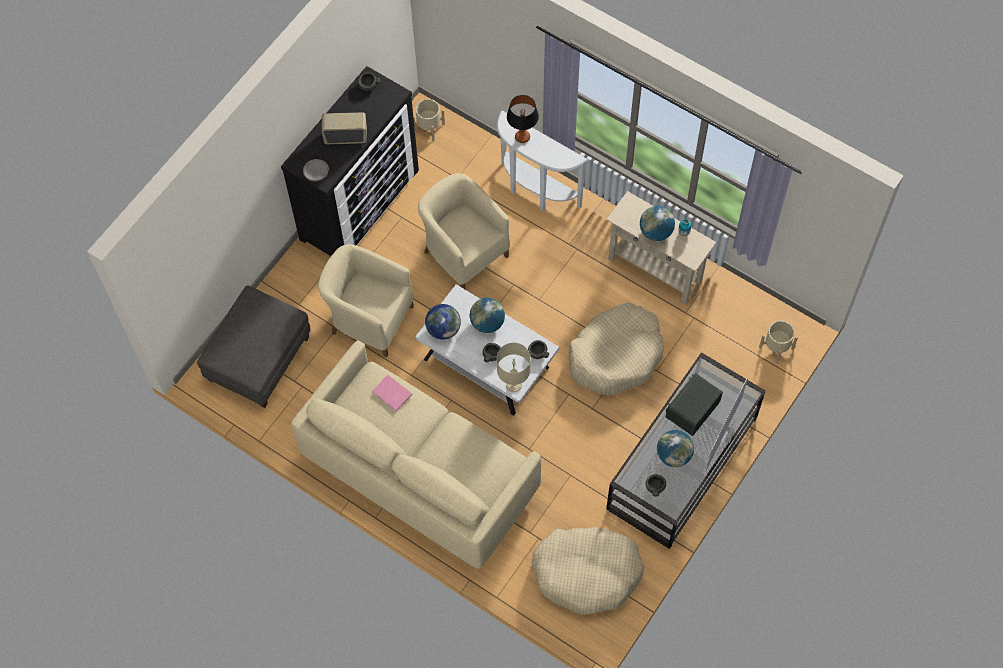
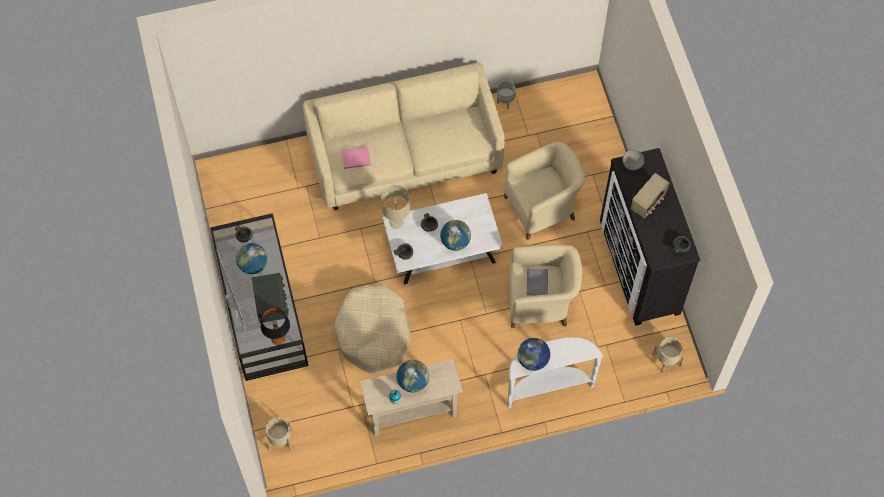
camera: 130 degrees right, 0 degrees up
grey ottoman [197,285,311,408] -> none
pink book [372,375,412,412] -> pink book moved to [341,147,371,169]
globe [425,304,461,340] -> globe moved to [517,338,550,371]
table lamp [507,95,539,143] -> table lamp moved to [260,307,290,345]
beige dog bed [532,527,645,615] -> none
none -> grey planter [497,81,515,109]
none -> grey book [527,268,548,295]

